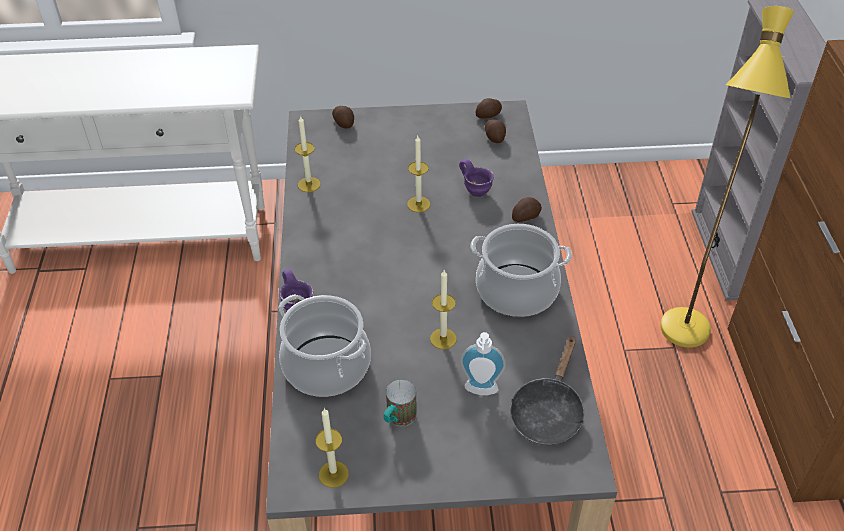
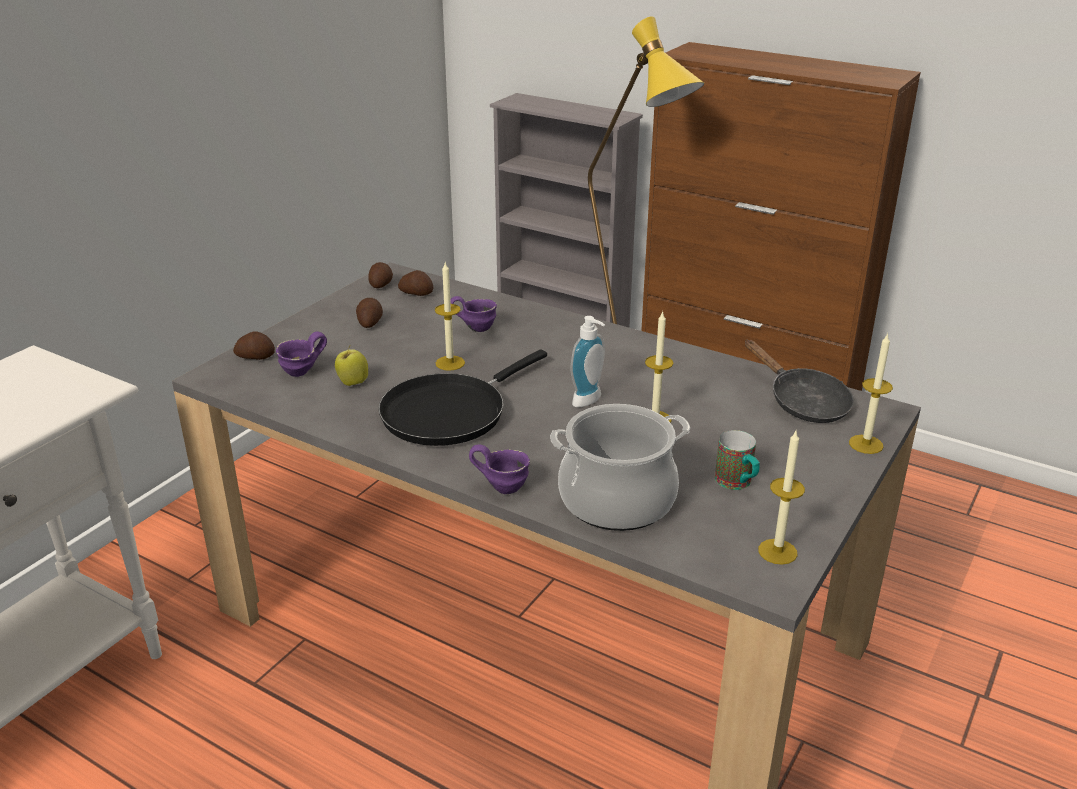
camera: 55 degrees left, 15 degrees down
candle [295,115,320,192] -> candle moved to [849,333,893,454]
soap dispenser [460,332,506,395] -> soap dispenser moved to [571,316,605,407]
cooking pot [471,224,572,317] -> none
potato [512,197,542,222] -> potato moved to [356,298,383,328]
none -> purple mug [276,332,327,377]
none -> apple [335,345,368,386]
none -> black frying pan [378,350,547,446]

